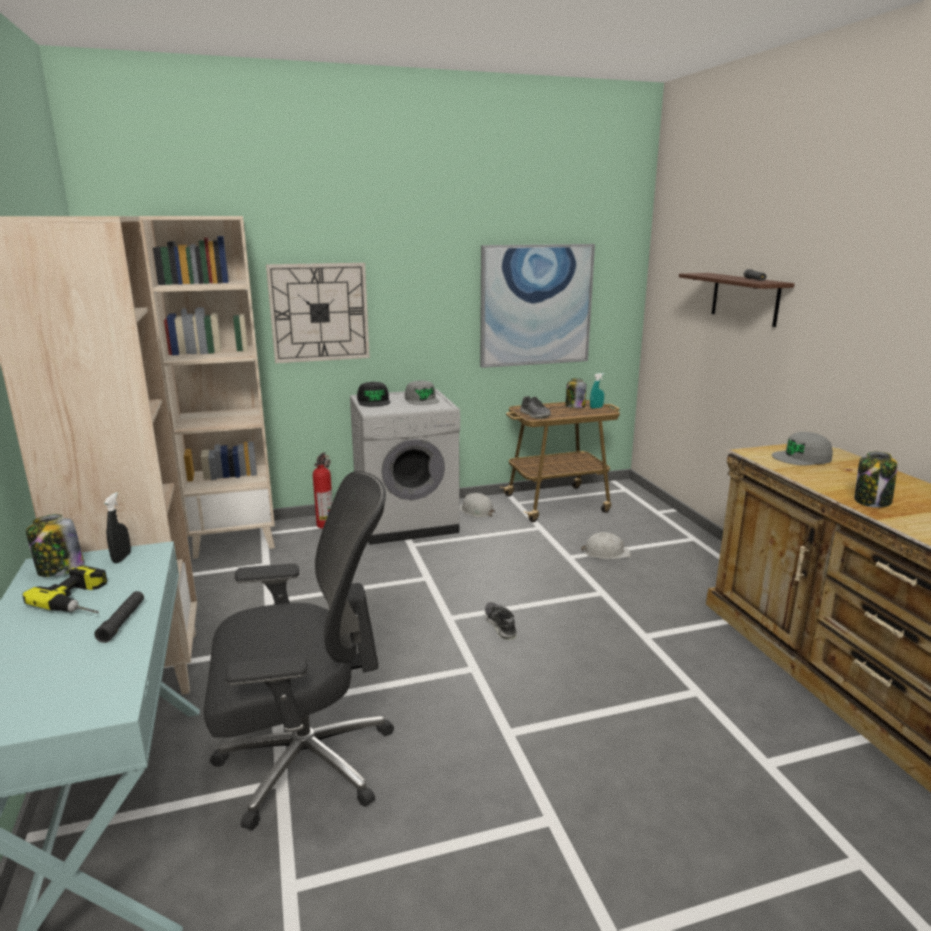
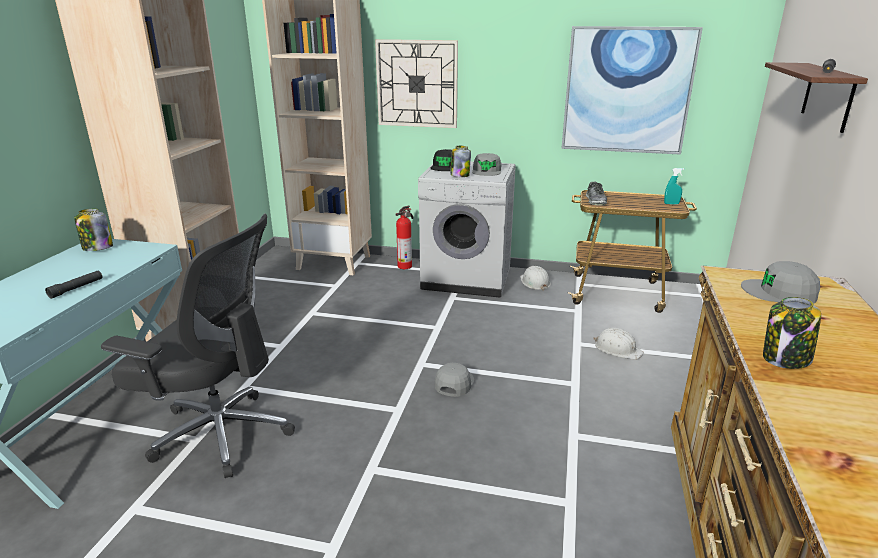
camera: 30 degrees right, 5 degrees up
power drill [22,565,107,614] -> none
black spray bottle [104,492,131,563] -> none
shoe [485,602,517,640] -> grey cap [435,363,474,397]
jar [565,378,586,408] -> jar moved to [450,146,471,177]

